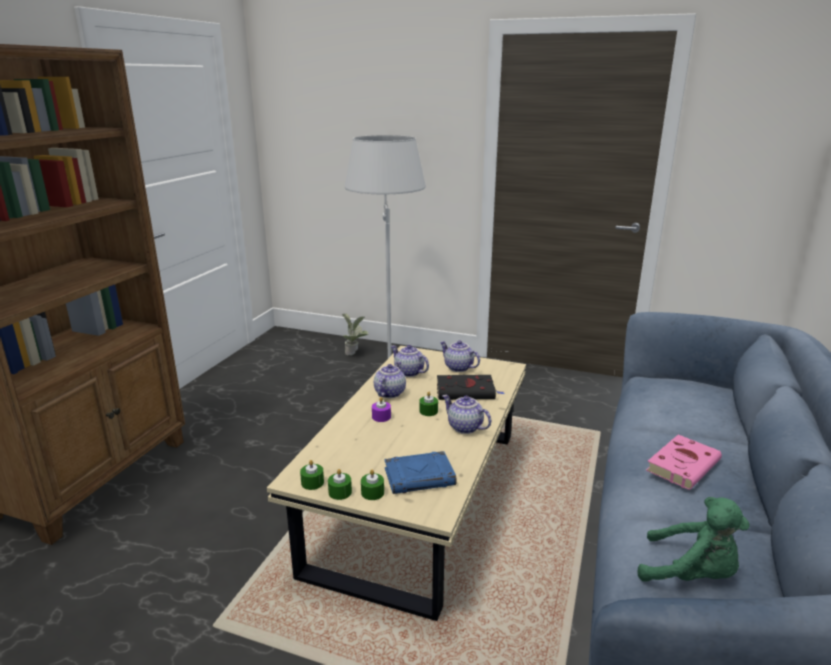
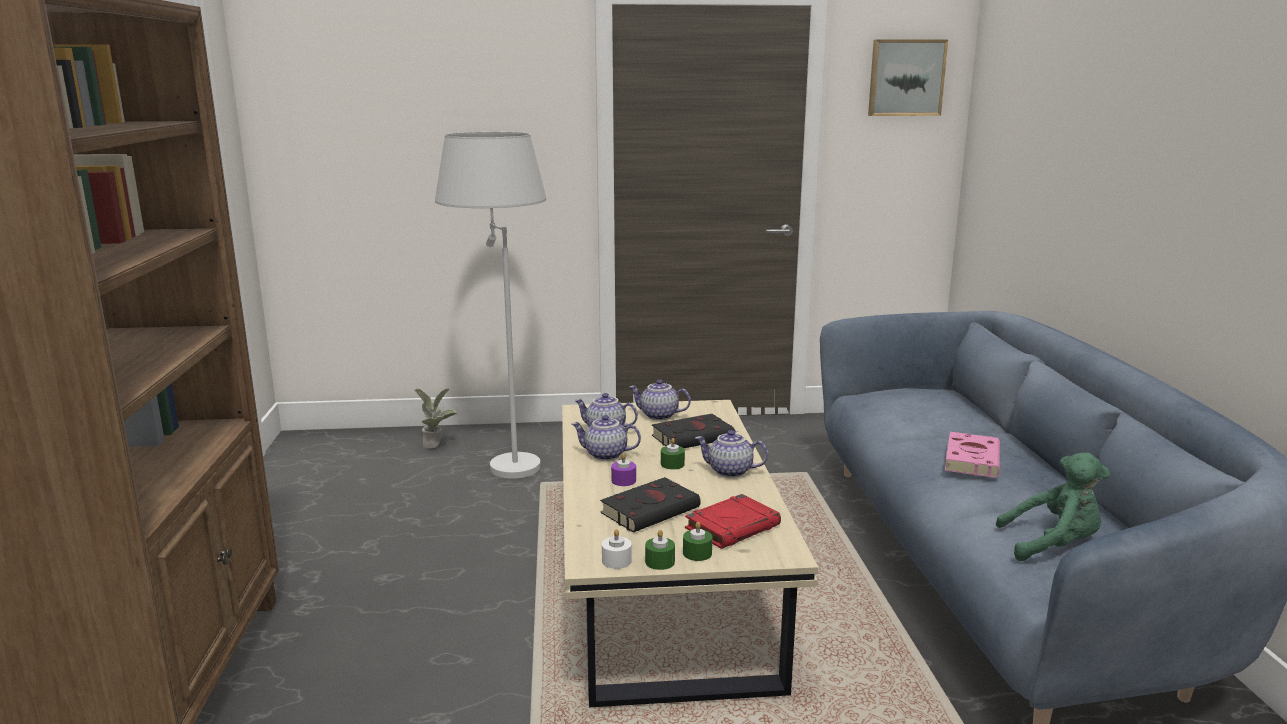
camera: 25 degrees left, 5 degrees down
green candle [300,460,324,490] -> white candle [602,529,632,569]
teapot [374,361,406,398] -> teapot turned 75 degrees counterclockwise [571,415,641,461]
blue book [384,451,457,494] -> red book [685,494,781,549]
none -> black book [600,477,701,533]
none -> picture [868,39,948,116]

